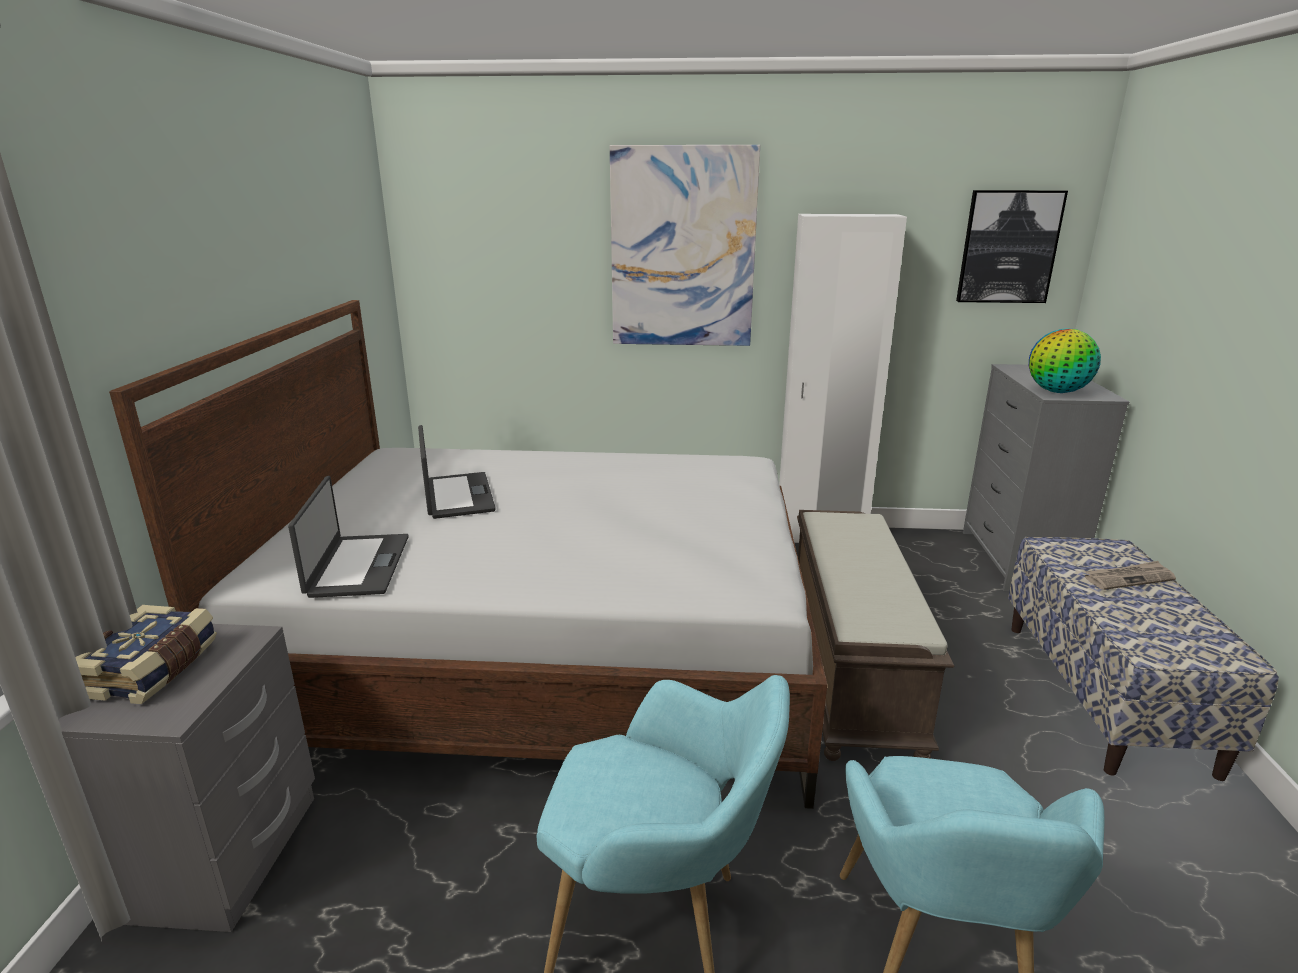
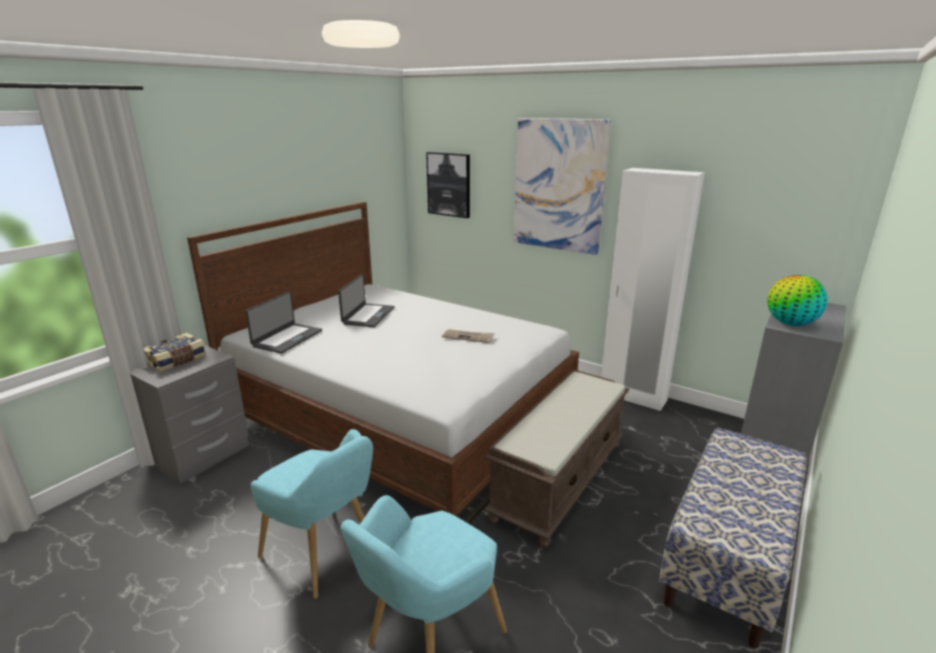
camera: 30 degrees right, 0 degrees up
picture [956,190,1068,303] -> picture moved to [426,152,470,218]
newspaper [1084,561,1176,590] -> newspaper moved to [442,329,495,343]

